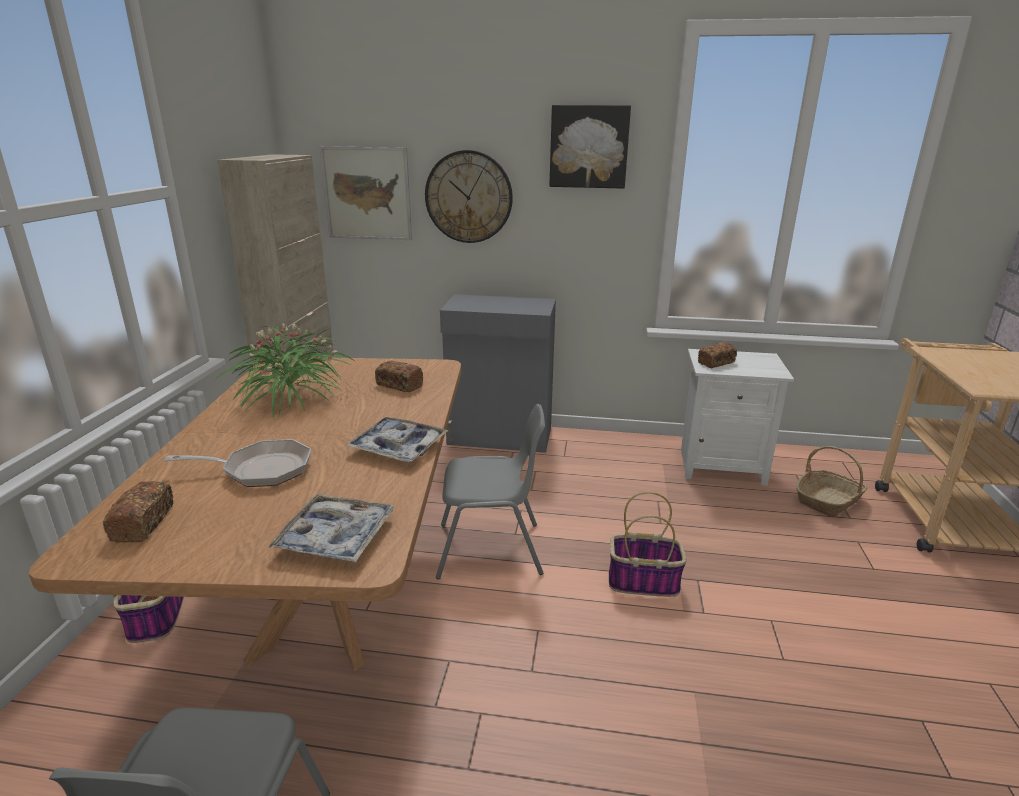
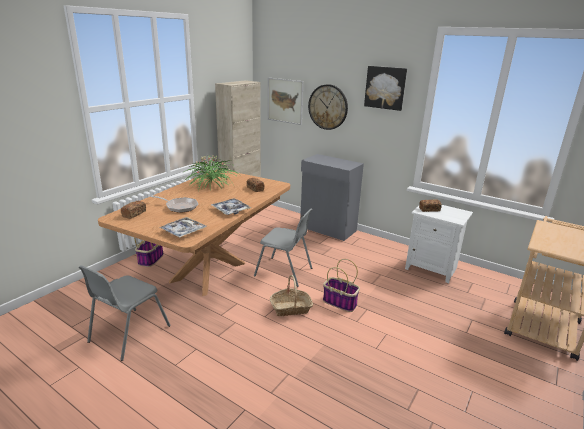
camera: 25 degrees right, 0 degrees up
basket [796,446,867,517] -> basket moved to [270,275,313,316]

